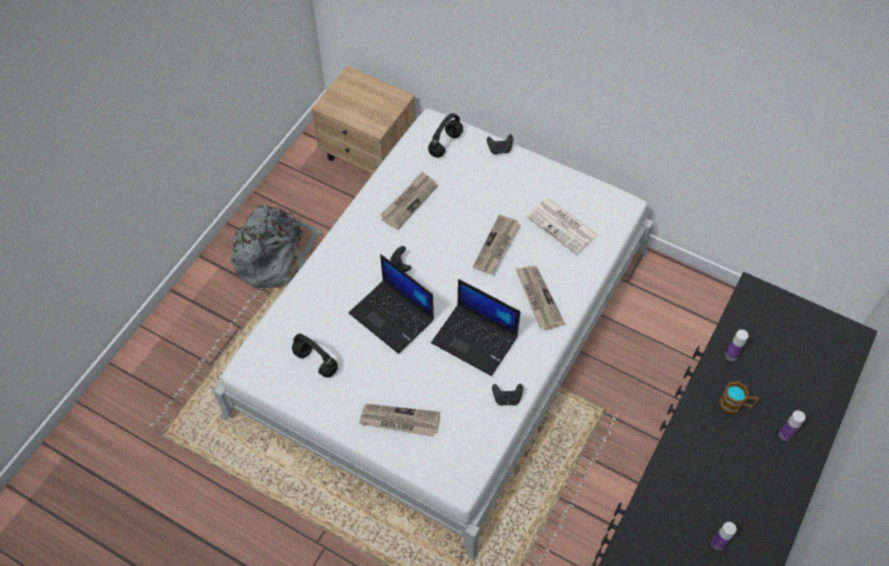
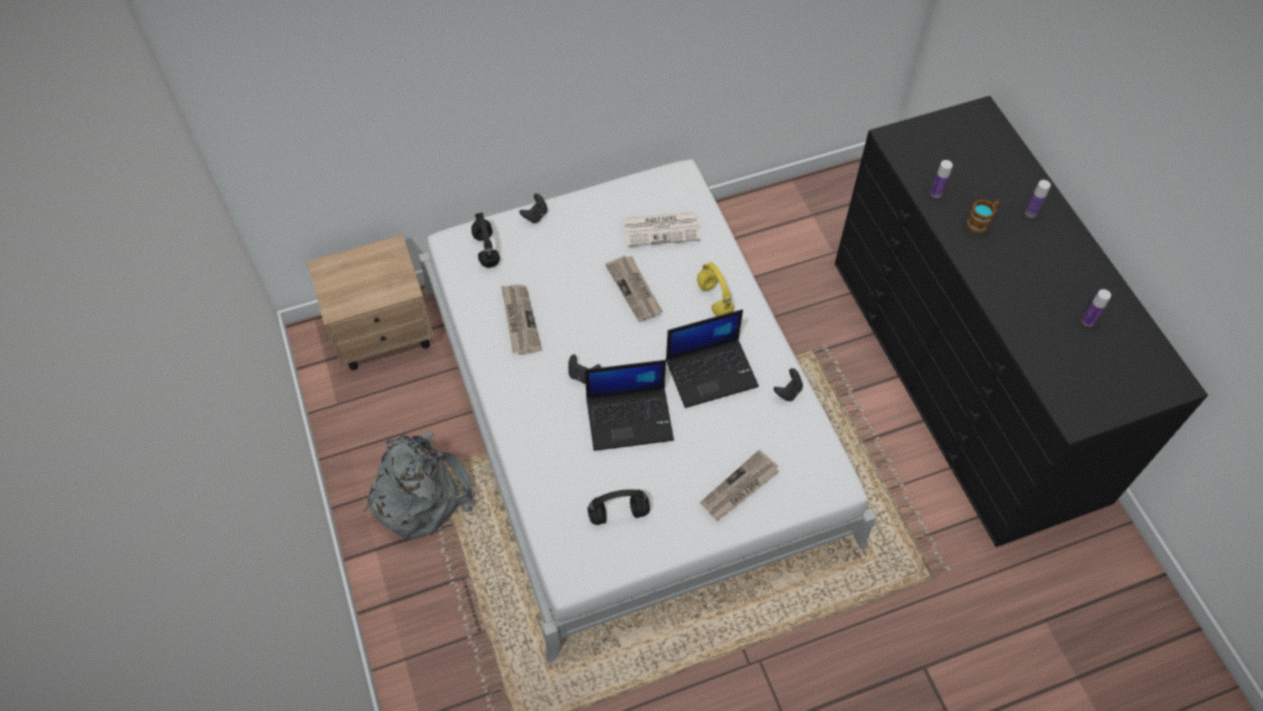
camera: 50 degrees left, 0 degrees up
newspaper [516,266,565,330] -> yellow headphones [697,262,734,316]

